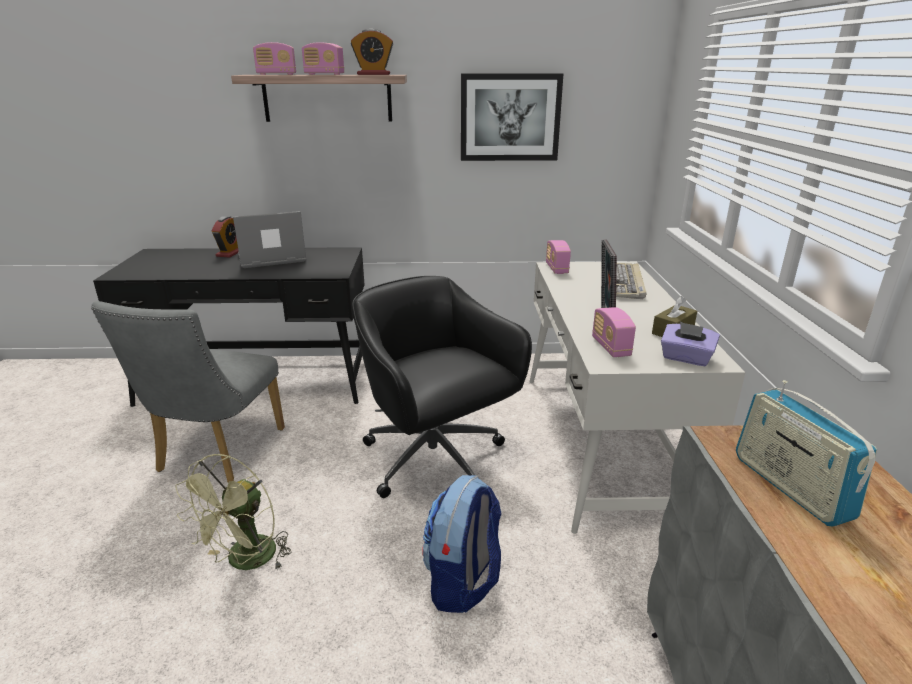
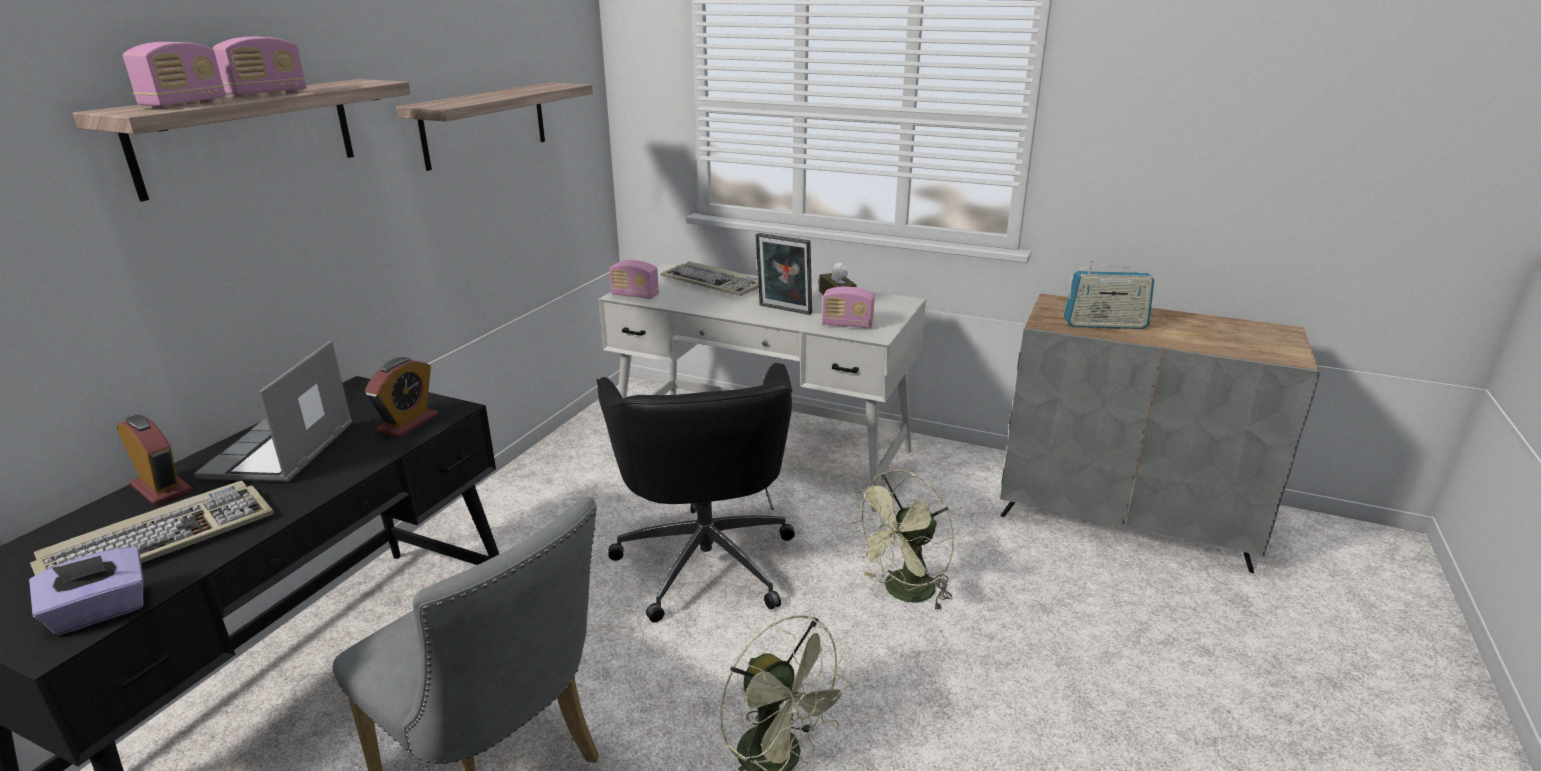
camera: 65 degrees left, 0 degrees up
alarm clock [351,29,393,75] -> alarm clock moved to [365,357,438,438]
black office chair [352,276,532,498] -> black office chair turned 90 degrees counterclockwise [597,363,795,622]
backpack [422,475,502,613] -> green fan [849,470,954,612]
picture [461,73,563,161] -> shelf [396,82,593,171]
purple tissue box [661,322,720,366] -> purple tissue box moved to [29,547,144,635]
none -> keyboard [30,481,274,575]

